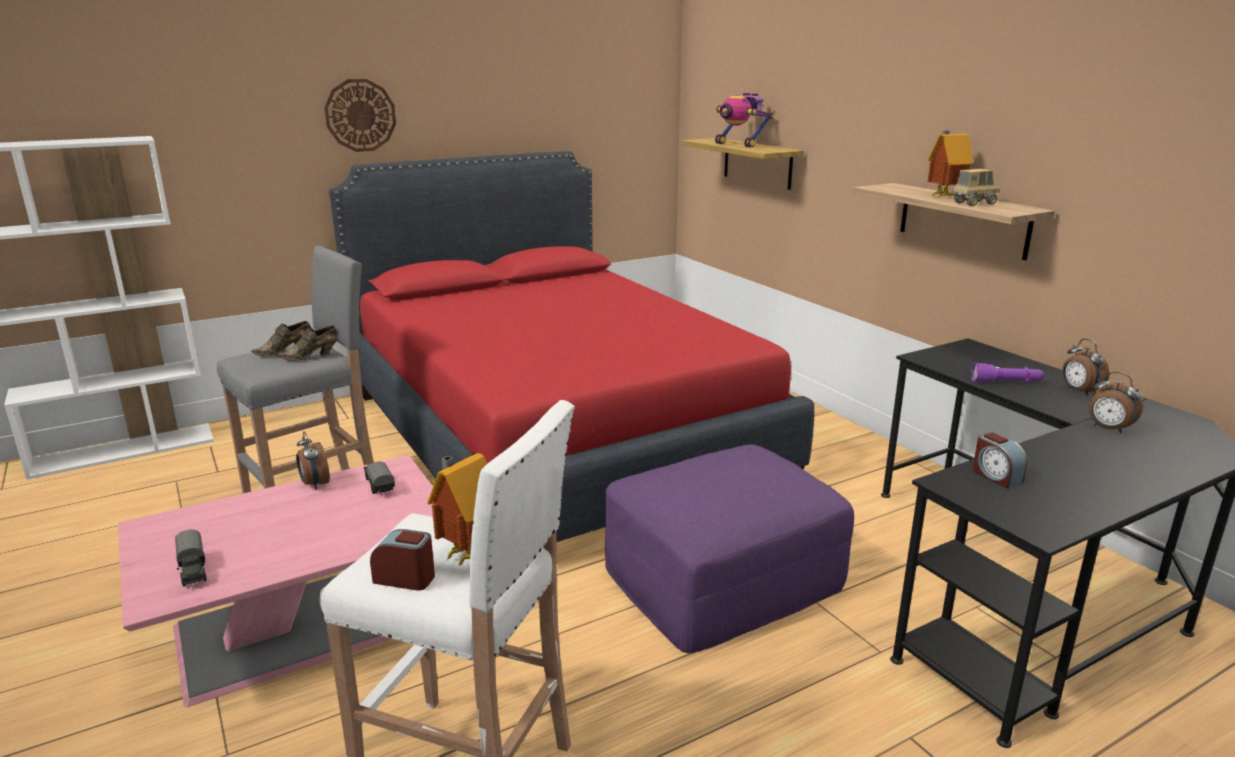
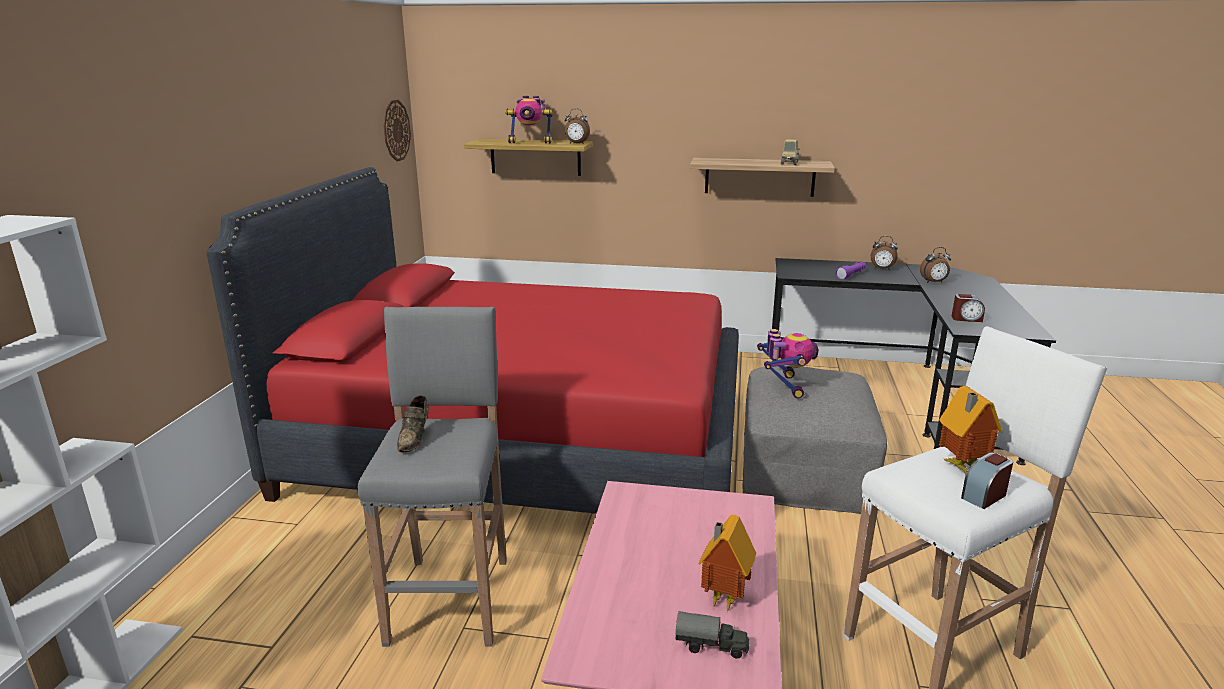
camera: 50 degrees left, 0 degrees up
brown shoe [277,325,338,361] -> none
alarm clock [296,431,330,489] -> alarm clock moved to [565,109,590,144]
wall clock [324,79,396,152] -> wall clock moved to [384,100,411,162]
toy truck [364,462,395,494] -> none
purple ottoman [605,444,854,653] -> grey ottoman [742,366,887,514]
toy house [928,131,973,198] -> toy house moved to [699,515,756,612]
none -> toy robot [757,329,819,399]

